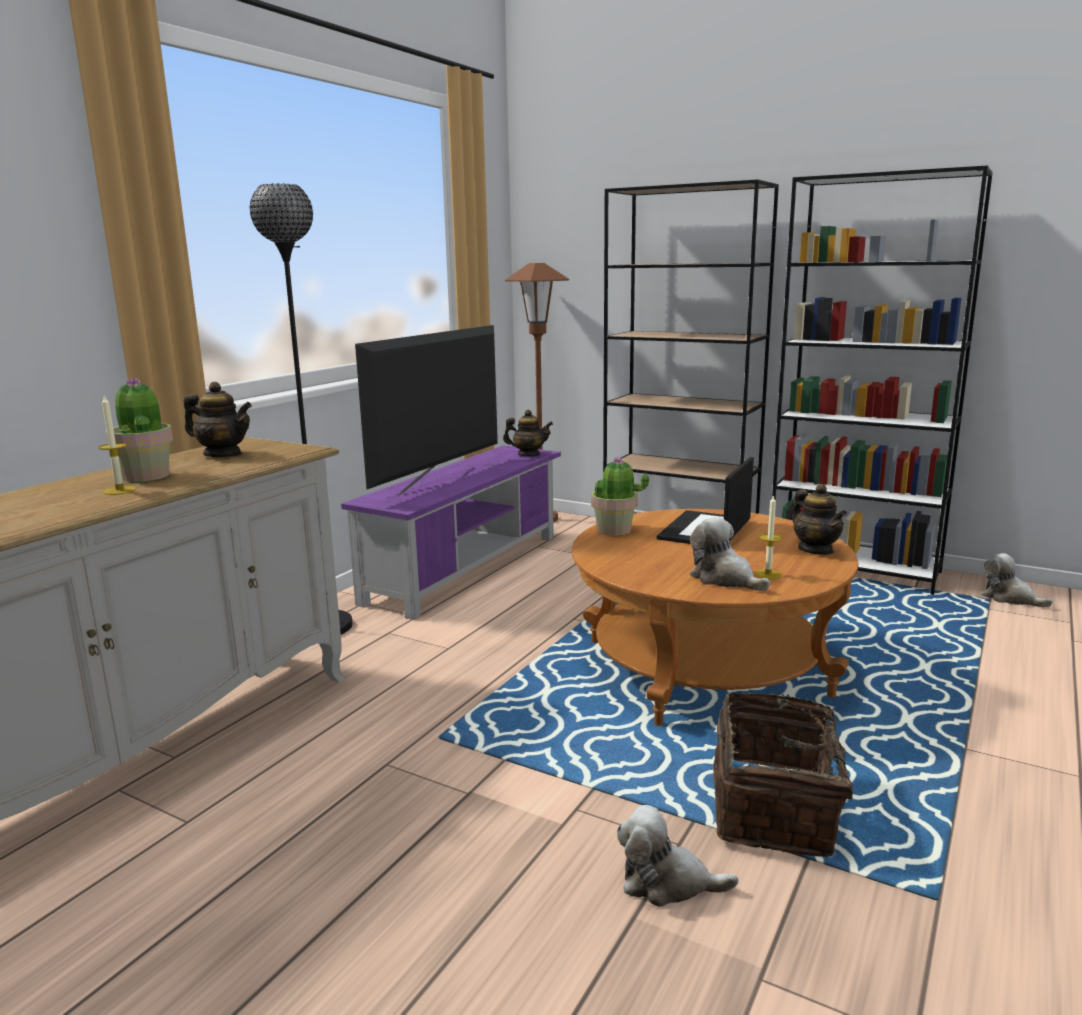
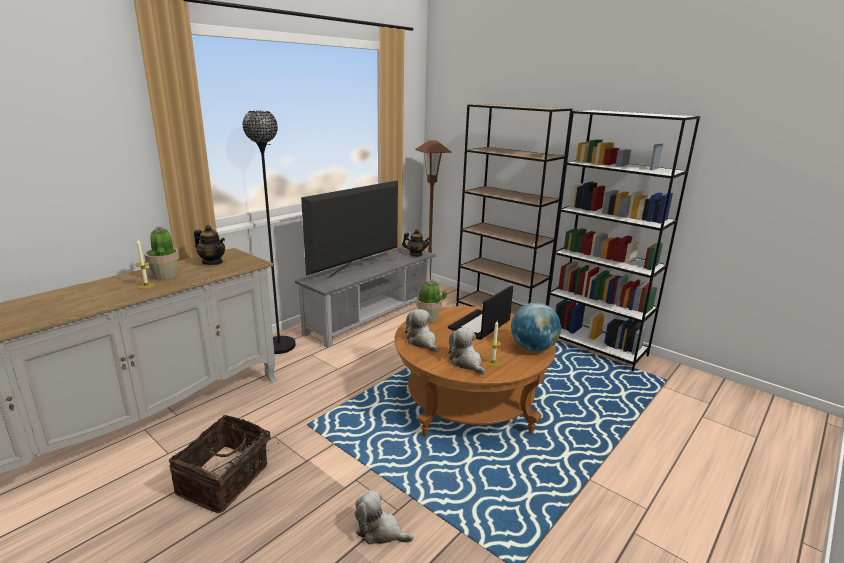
camera: 10 degrees right, 5 degrees up
purple tv stand [341,445,561,620] -> grey tv stand [295,247,436,348]
basket [713,692,866,857] -> basket moved to [169,415,279,513]
teapot [792,484,847,555] -> globe [511,302,561,352]
plush toy [982,553,1053,608] -> plush toy moved to [405,309,438,352]

